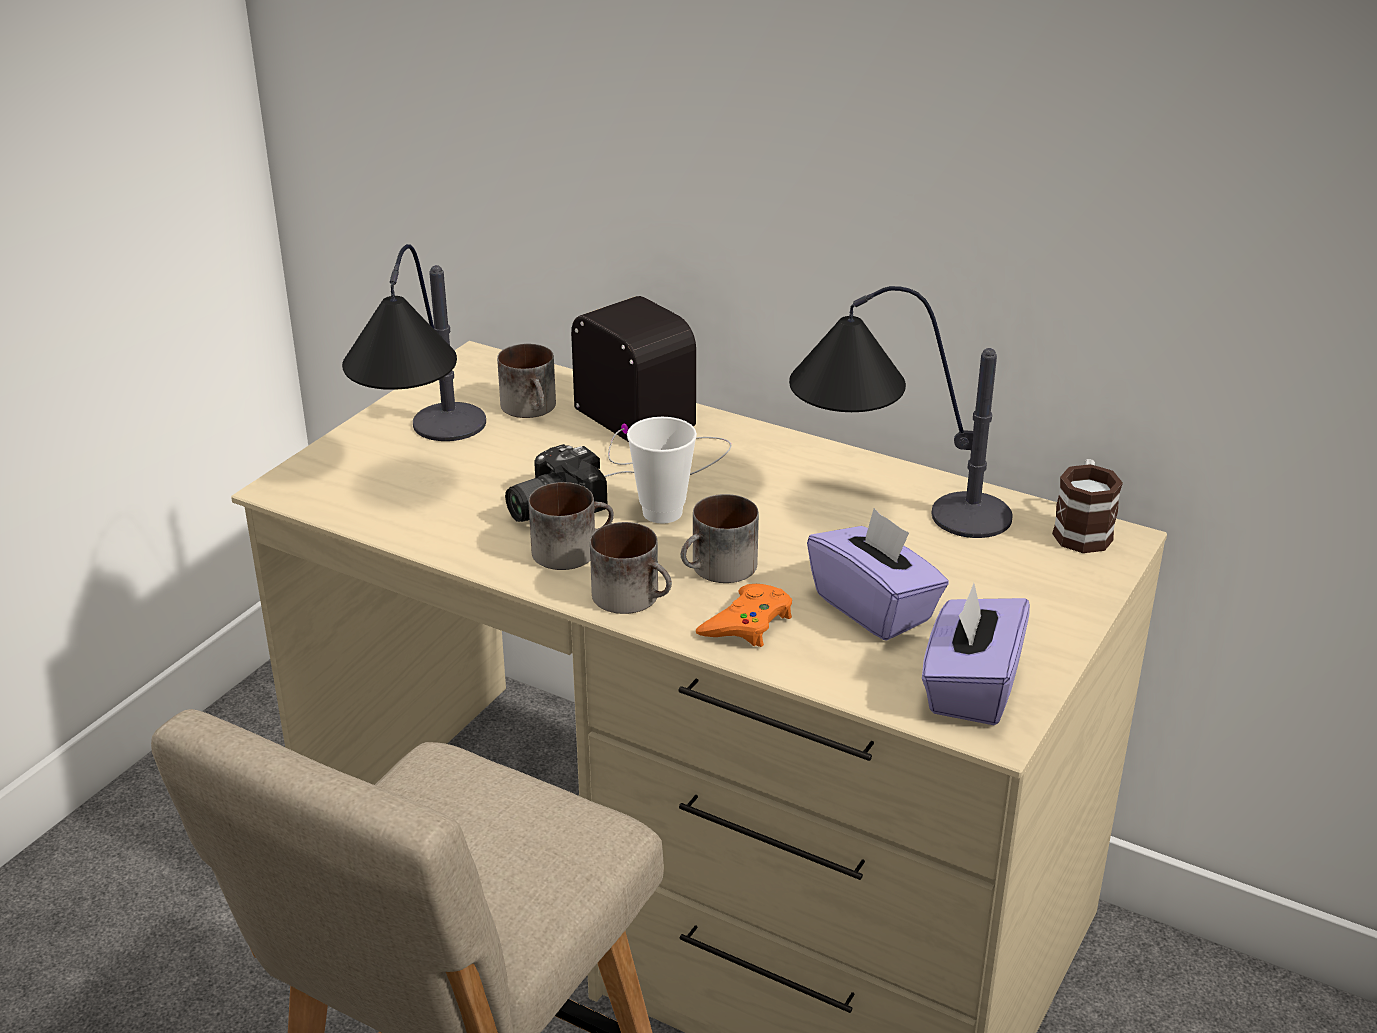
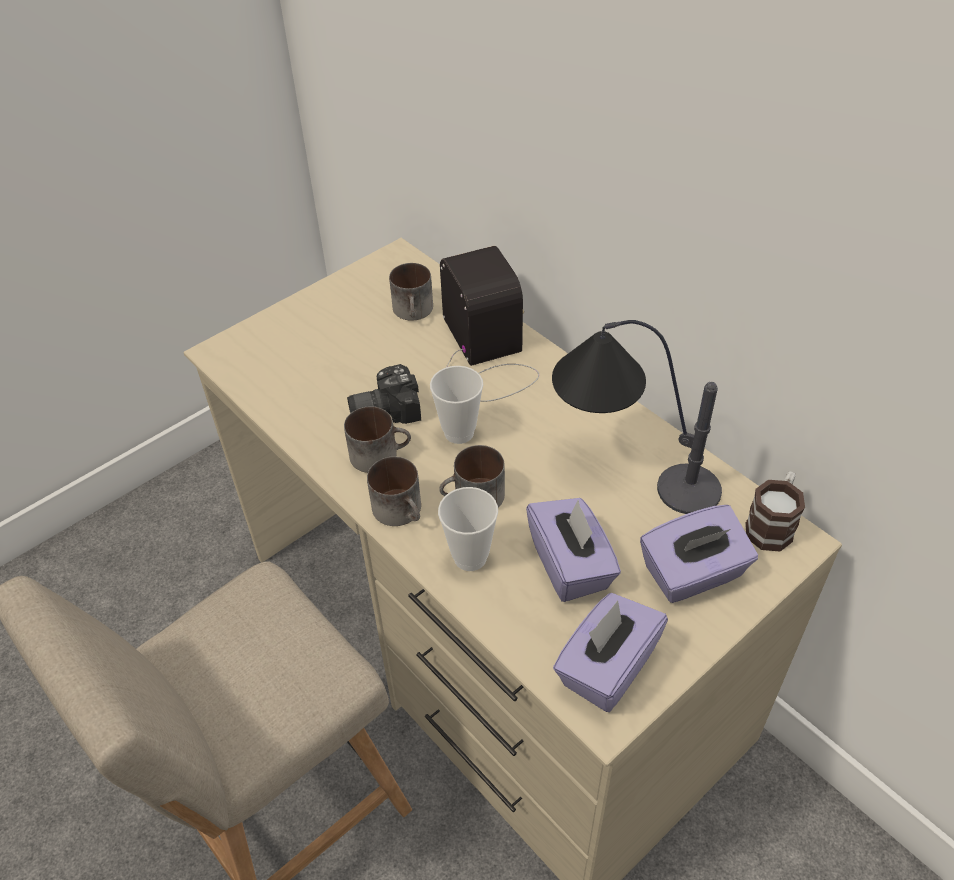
camera: 20 degrees right, 15 degrees up
table lamp [342,244,486,441] -> none
orange game controller [696,584,792,647] -> cup [438,487,498,571]
none -> purple tissue box [640,505,758,603]

